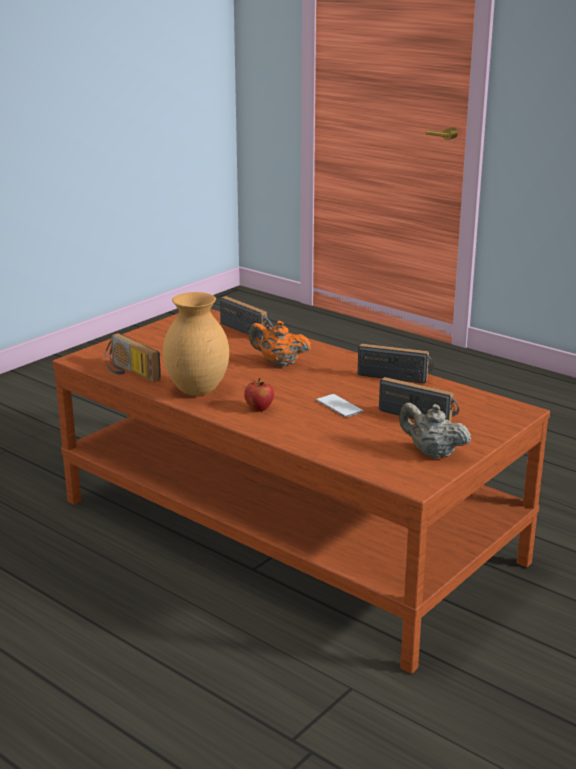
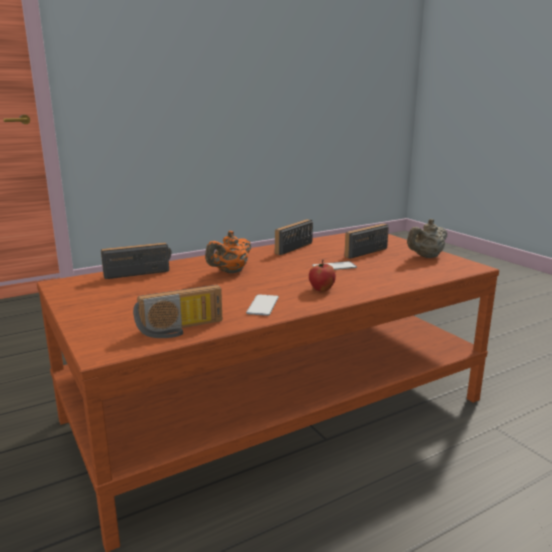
camera: 70 degrees left, 5 degrees down
brown vase [163,292,229,396] -> phone [246,294,279,316]

